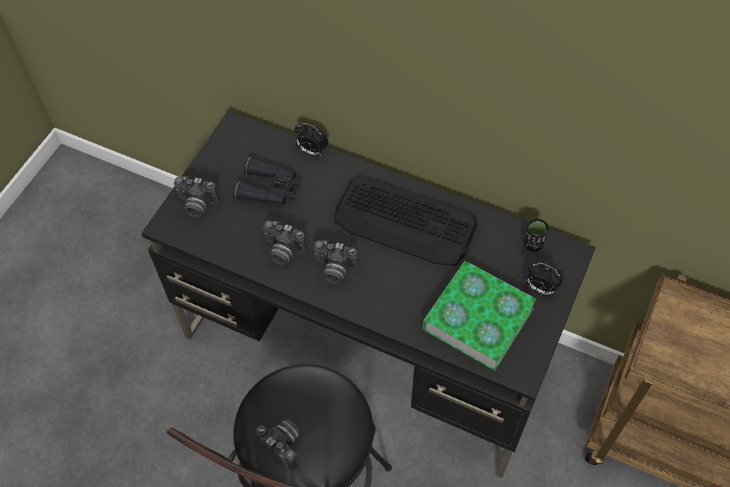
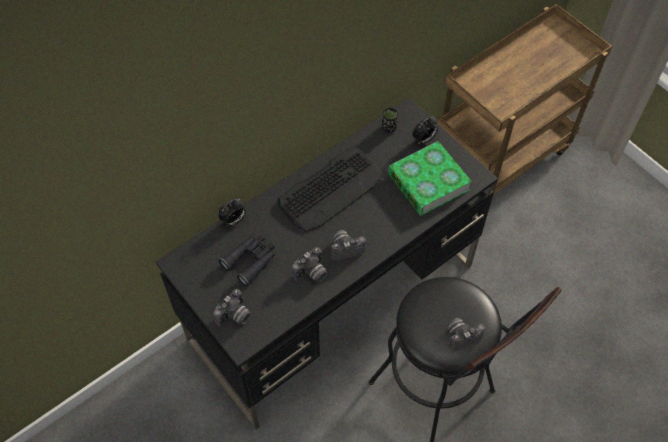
camera: 65 degrees left, 0 degrees up
camera [313,240,358,284] -> camera turned 150 degrees counterclockwise [331,230,366,261]

